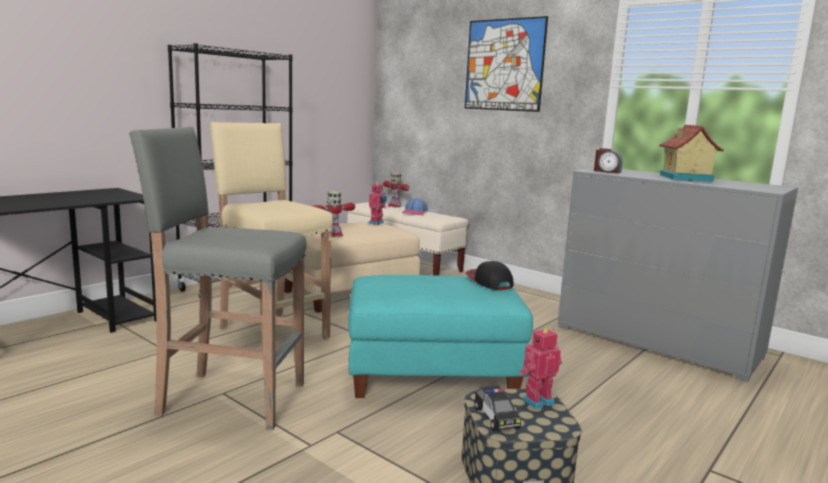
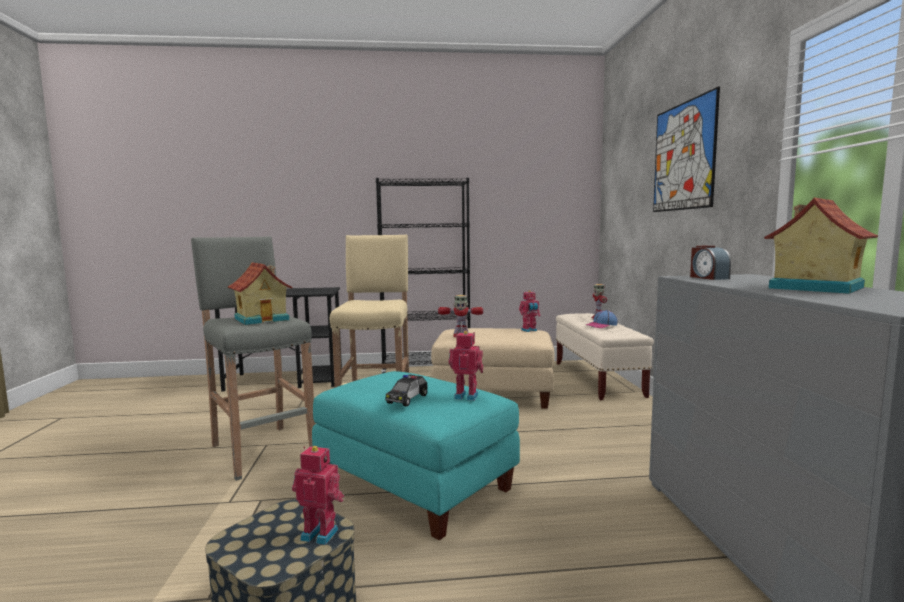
camera: 45 degrees right, 5 degrees down
cap [466,261,514,290] -> toy robot [449,331,483,401]
toy car [474,385,521,431] -> toy car moved to [385,374,428,407]
none -> toy house [228,262,292,325]

